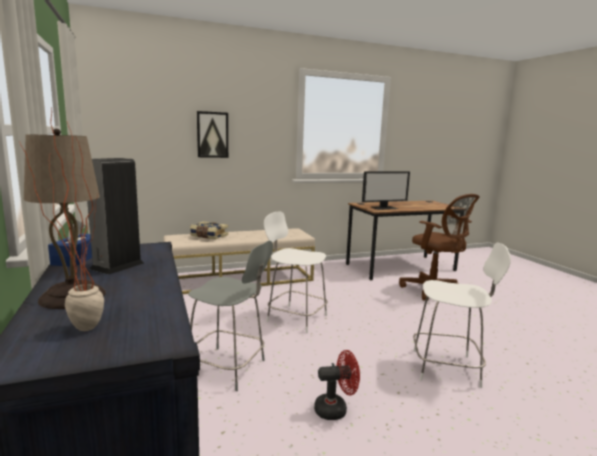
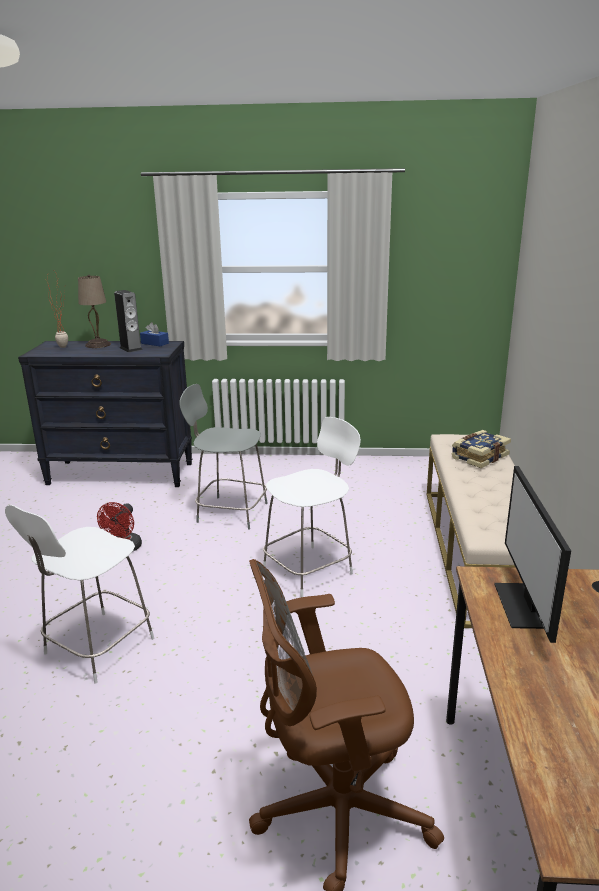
camera: 115 degrees right, 10 degrees up
grey chair [188,241,273,391] -> grey chair turned 60 degrees clockwise [180,384,268,530]
picture [197,111,228,158] -> none

